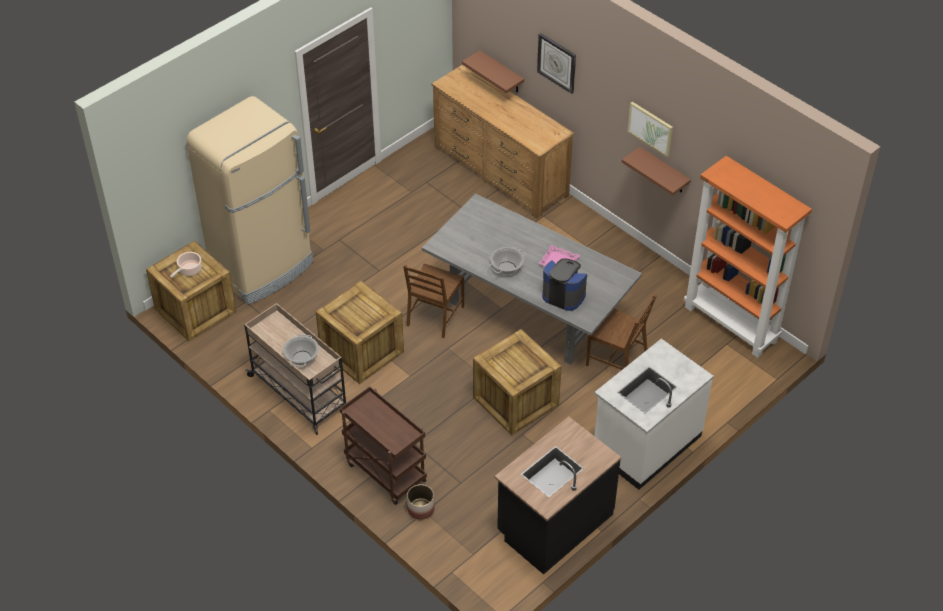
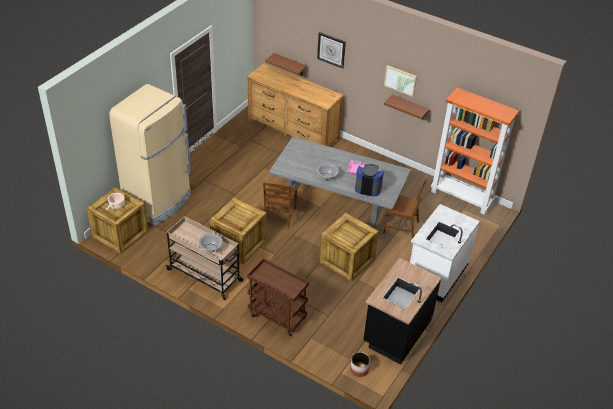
camera: 15 degrees left, 5 degrees down
planter [407,484,435,520] -> planter moved to [350,352,370,377]

